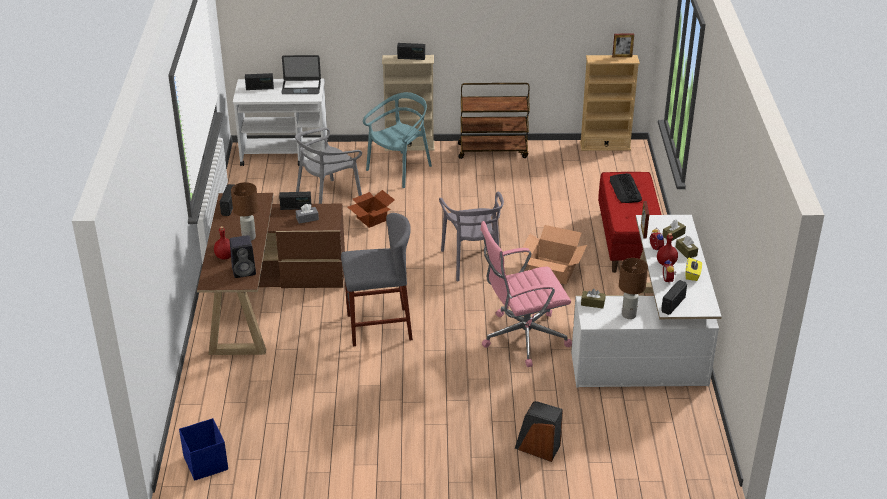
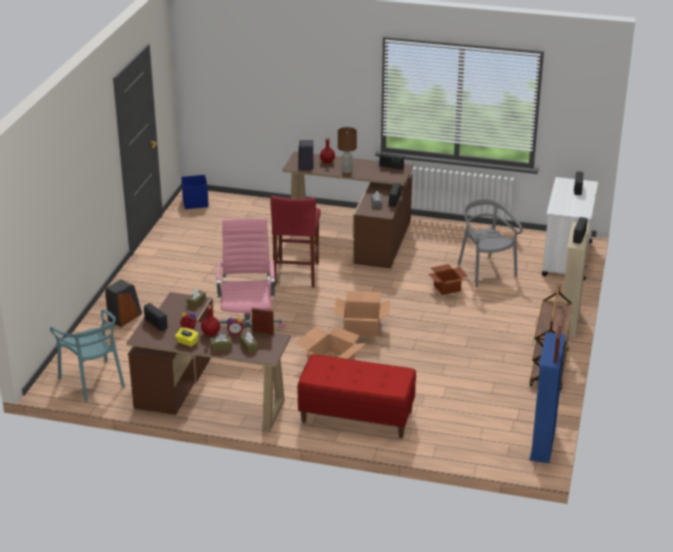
camera: 105 degrees right, 5 degrees down
laptop [281,55,321,94] -> none
grey stool [341,213,413,347] -> red stool [270,196,321,288]
turquoise chair [363,92,432,188] -> turquoise chair moved to [50,309,125,402]
grey chair [439,192,504,281] -> cardboard box [335,291,390,337]
white desk [571,215,722,387] -> brown desk [126,292,291,431]
beige bookcase [580,55,640,151] -> blue bookcase [530,332,566,463]
keyboard [610,173,642,203] -> none
brown table lamp [619,258,648,319] -> none

